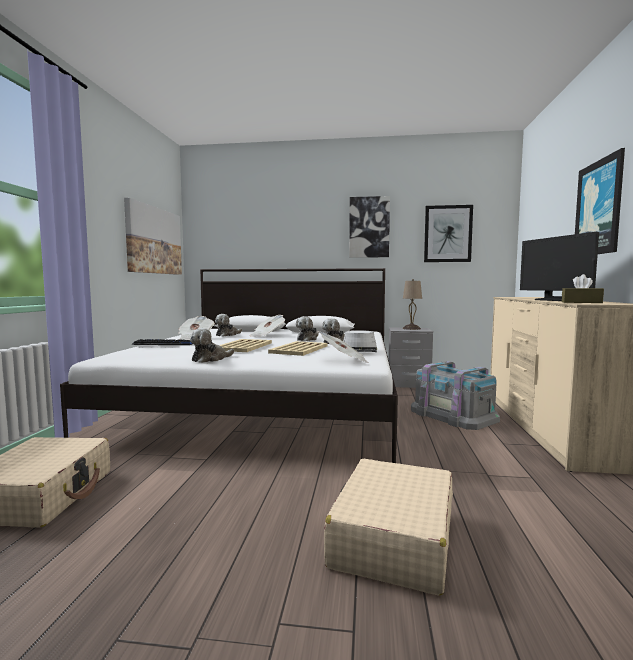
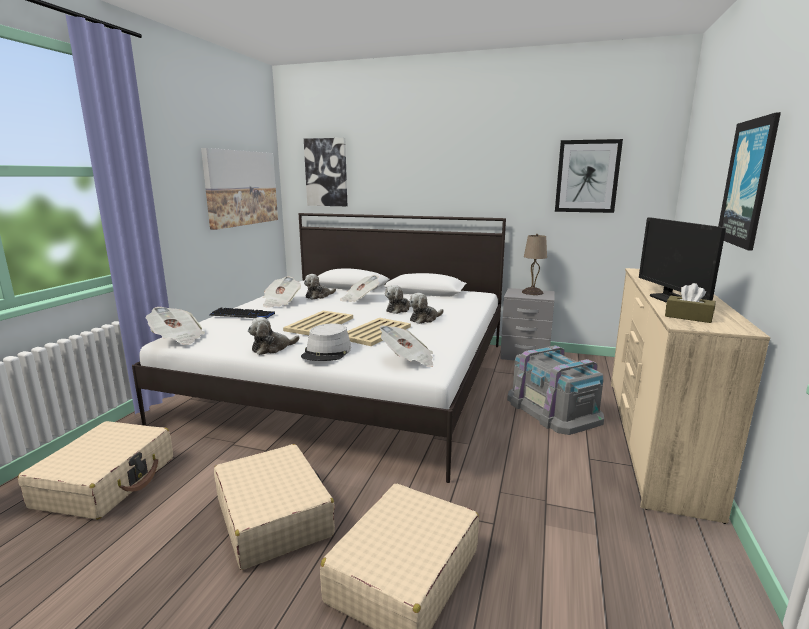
camera: 10 degrees right, 10 degrees up
grey hat [343,330,377,352] -> grey hat moved to [301,323,351,361]
picture [349,196,390,258] -> picture moved to [304,138,347,206]
none -> newspaper [146,307,205,345]
none -> beige suitcase [214,444,335,570]

